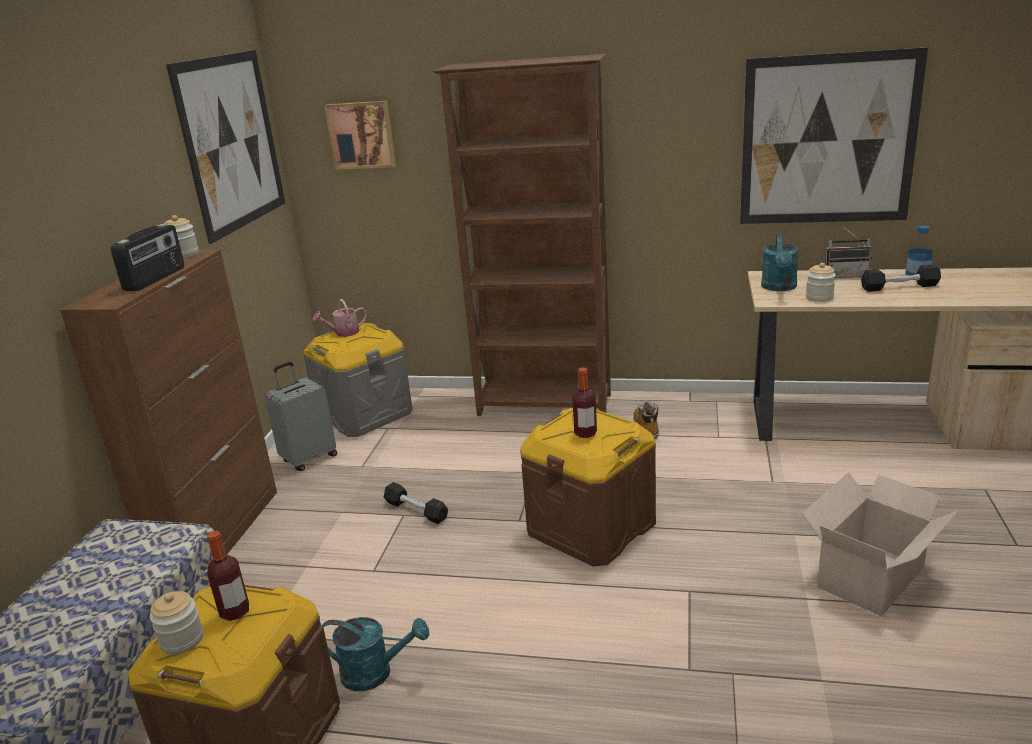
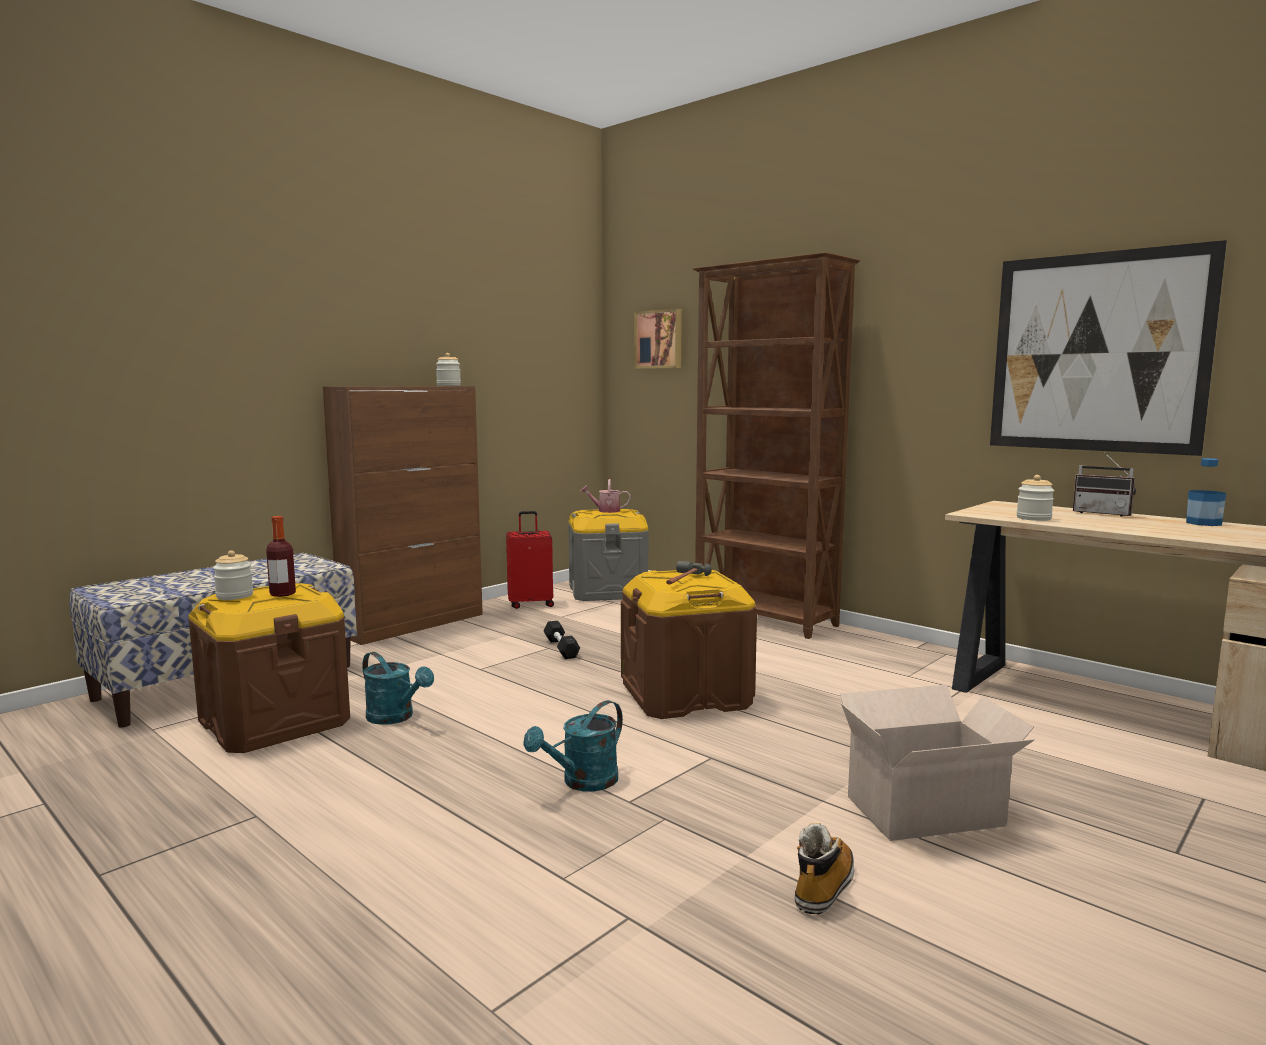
camera: 30 degrees right, 15 degrees down
radio [111,224,184,291] -> none
picture [166,50,285,244] -> none
grey suitcase [265,362,337,471] -> red suitcase [506,511,554,609]
bottle [572,368,597,438] -> hammer [666,561,712,585]
boot [633,400,659,439] -> boot moved to [795,823,854,914]
turquoise watering can [761,234,799,291] -> turquoise watering can moved to [523,700,623,791]
black dumbbell [861,265,941,292] -> none

